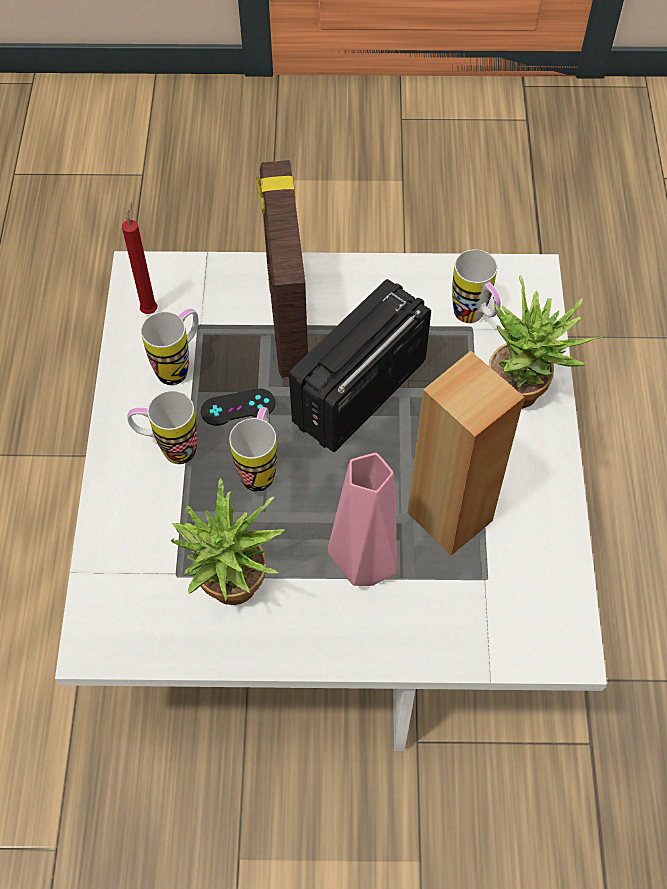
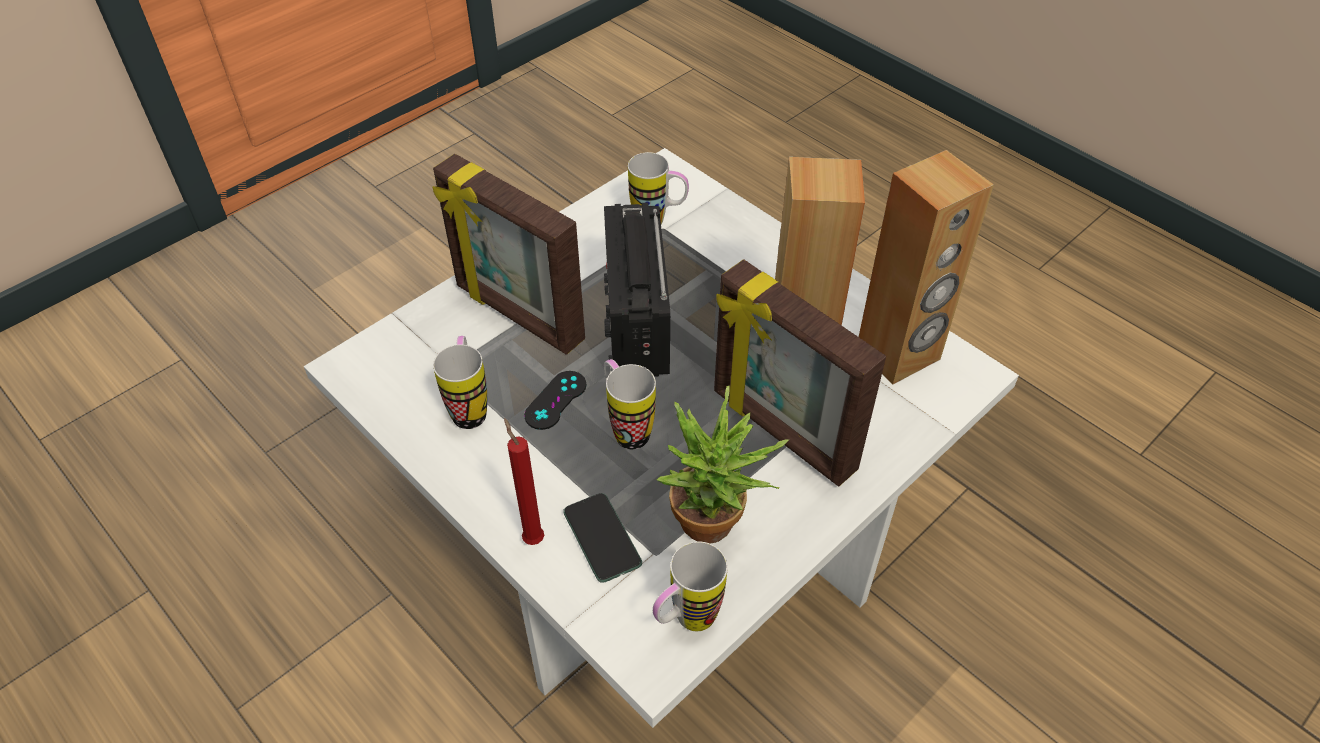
camera: 45 degrees left, 10 degrees down
red candle [122,202,157,314] -> red candle moved to [504,418,544,545]
mug [127,391,197,464] -> mug moved to [653,541,728,631]
pink vase [328,453,397,586] -> picture frame [714,259,886,486]
potted plant [489,275,602,409] -> none
none -> phone [563,493,642,583]
none -> brown speaker [859,150,994,385]

